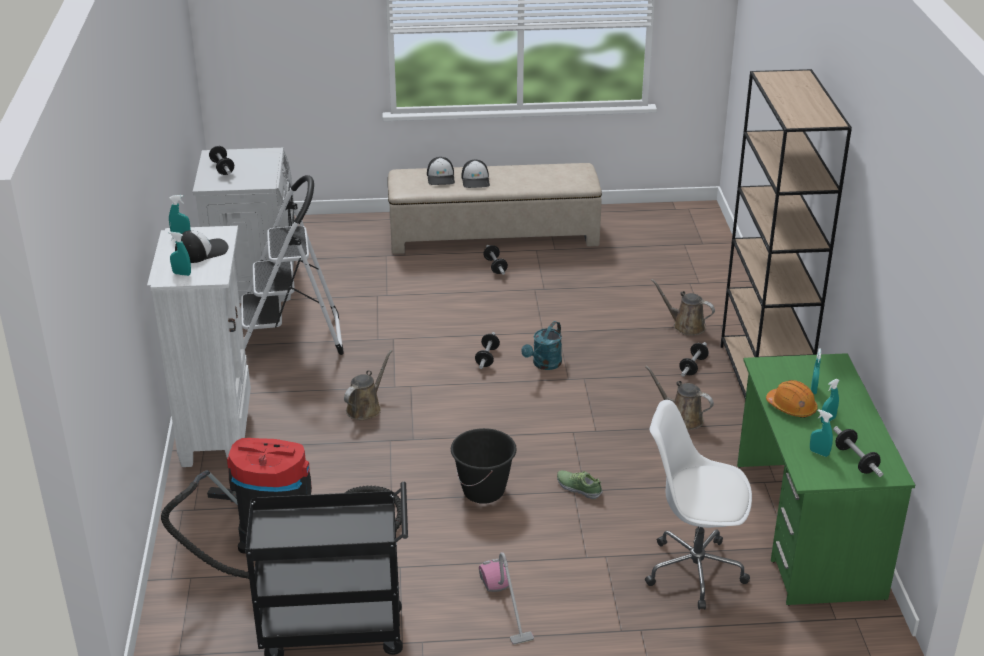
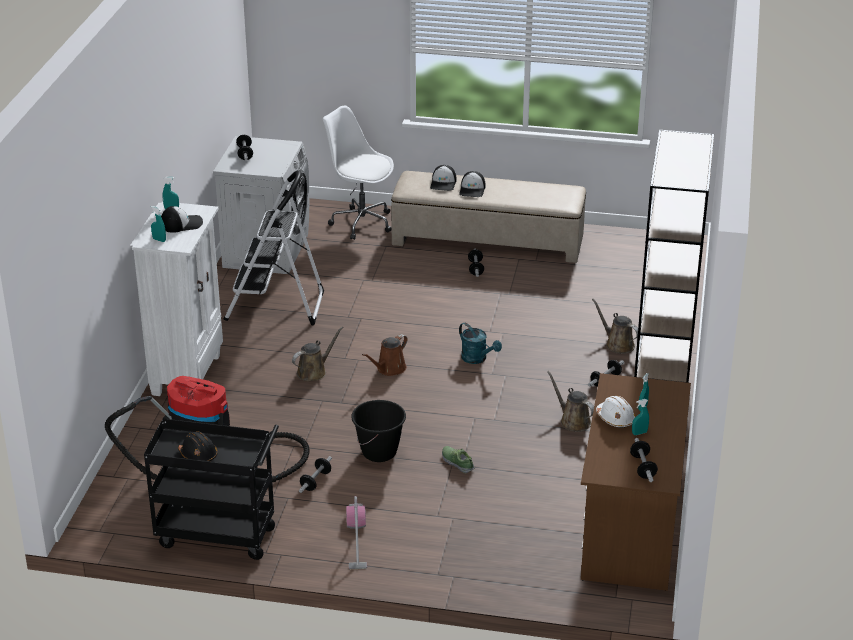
camera: 15 degrees right, 0 degrees up
dumbbell [475,332,500,369] -> dumbbell moved to [299,456,332,493]
turquoise watering can [521,321,562,370] -> turquoise watering can turned 90 degrees counterclockwise [459,322,502,364]
white office chair [645,400,752,610] -> white office chair moved to [323,106,394,240]
green desk [737,353,915,605] -> brown desk [581,373,691,591]
orange hard hat [766,380,818,418] -> white hard hat [596,396,635,428]
turquoise spray bottle [810,409,833,457] -> none
none -> black hard hat [178,431,217,461]
none -> brown watering can [362,334,408,376]

